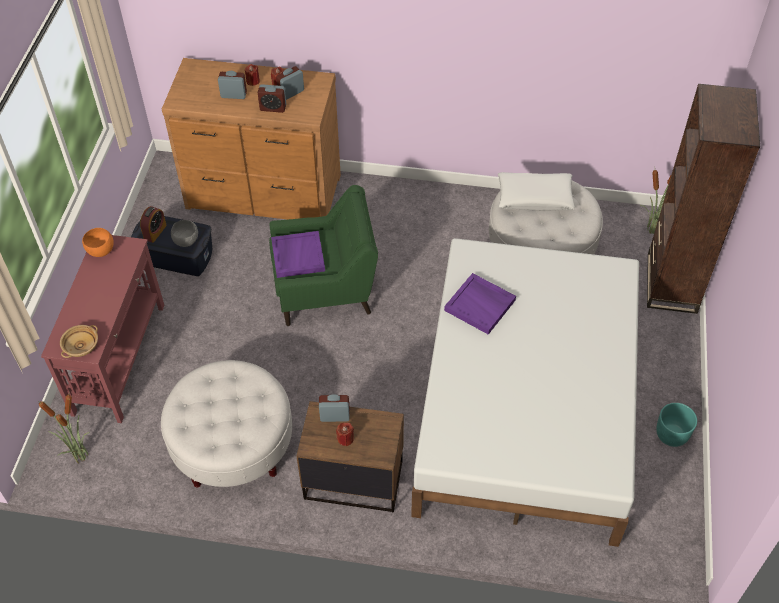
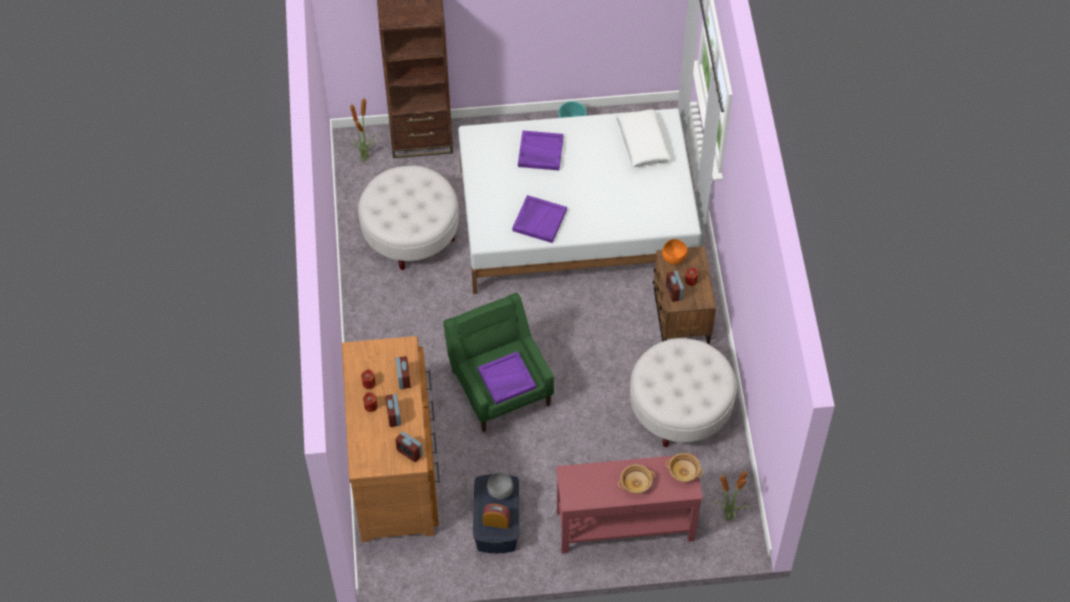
camera: 105 degrees left, 5 degrees up
orange bowl [82,228,114,257] -> orange bowl moved to [662,239,688,264]
alarm clock [276,66,304,100] -> alarm clock moved to [395,431,423,463]
white pillow [498,172,575,211] -> white pillow moved to [616,109,671,167]
none -> purple tray [518,130,564,170]
none -> beige bowl [618,464,655,494]

